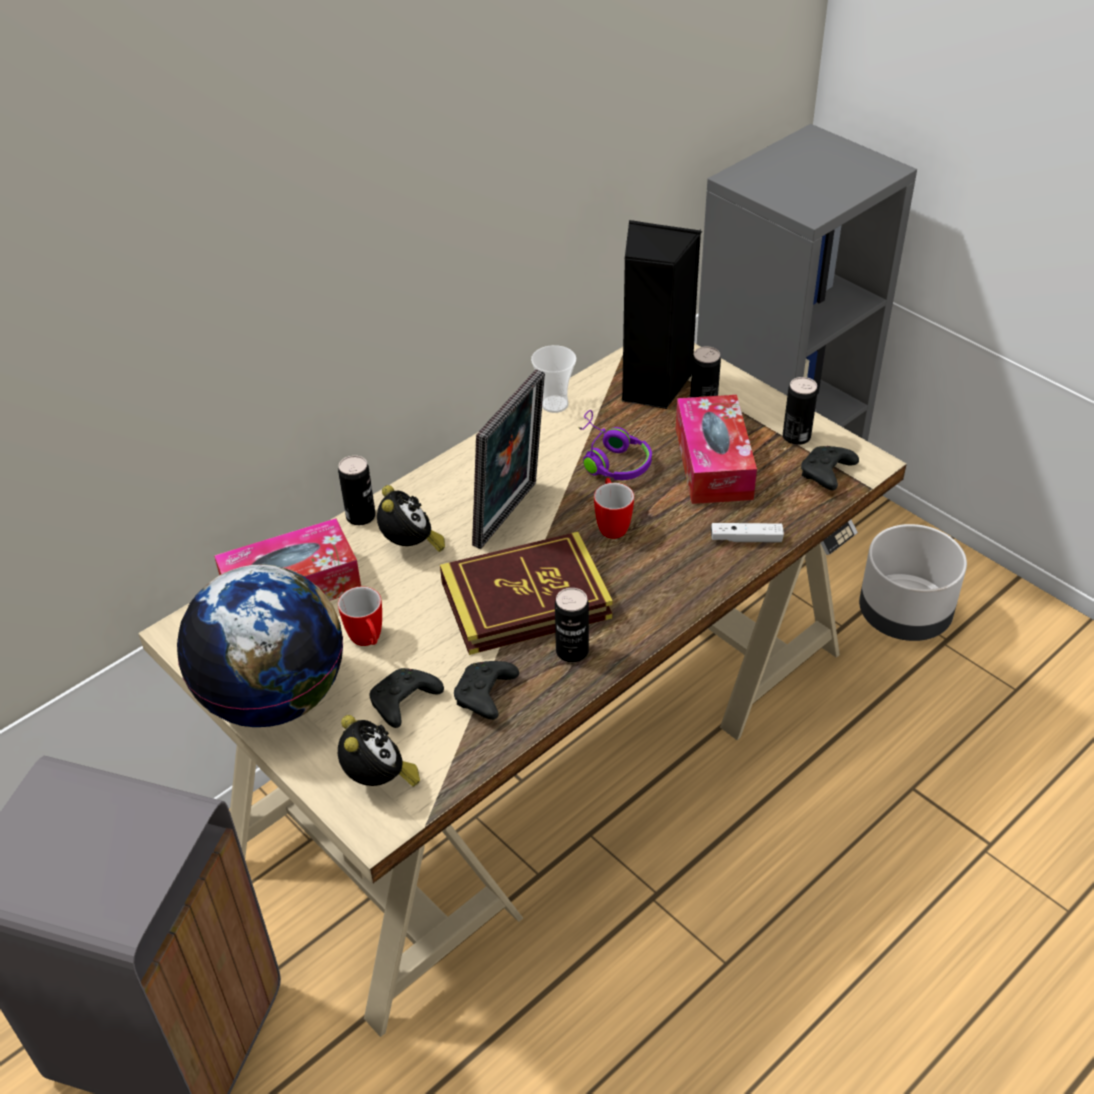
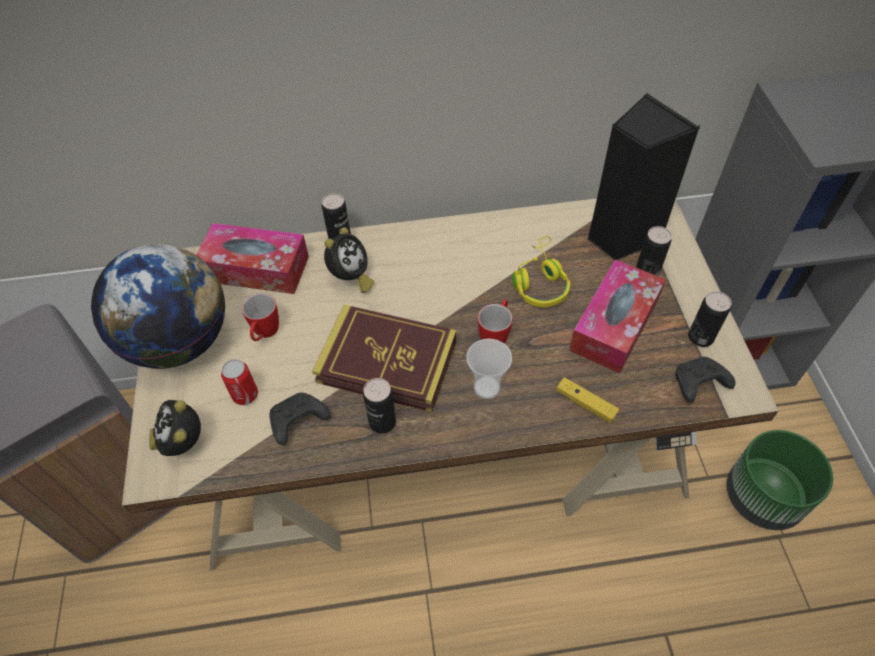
camera: 35 degrees right, 10 degrees up
alarm clock [338,715,420,787] -> alarm clock turned 150 degrees clockwise [150,400,201,456]
black game controller [370,668,444,728] -> can [221,359,258,405]
picture frame [472,369,545,549] -> none
cup [531,345,576,413] -> cup moved to [466,339,512,399]
purple headphones [578,410,652,480] -> yellow headphones [512,236,570,307]
white game controller [711,523,784,543] -> yellow game controller [556,377,619,423]
grey planter [859,524,967,641] -> green planter [727,430,833,530]

